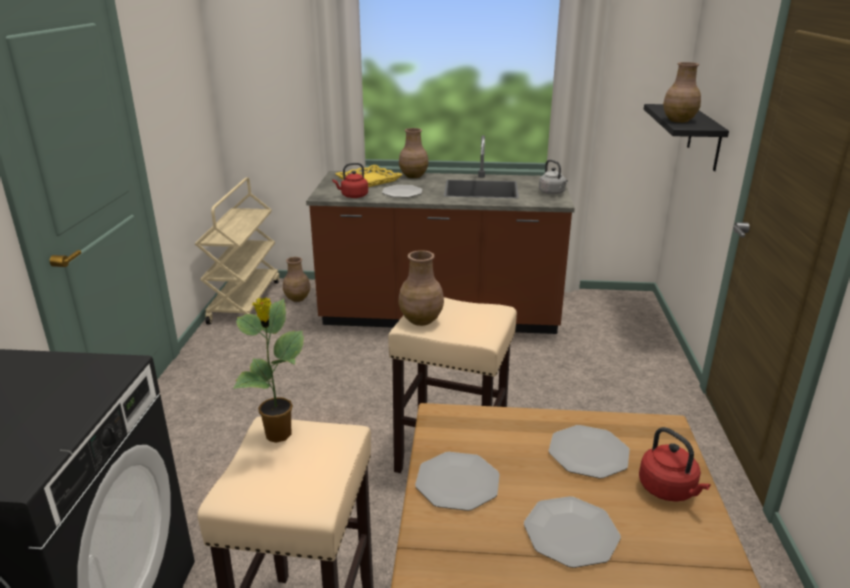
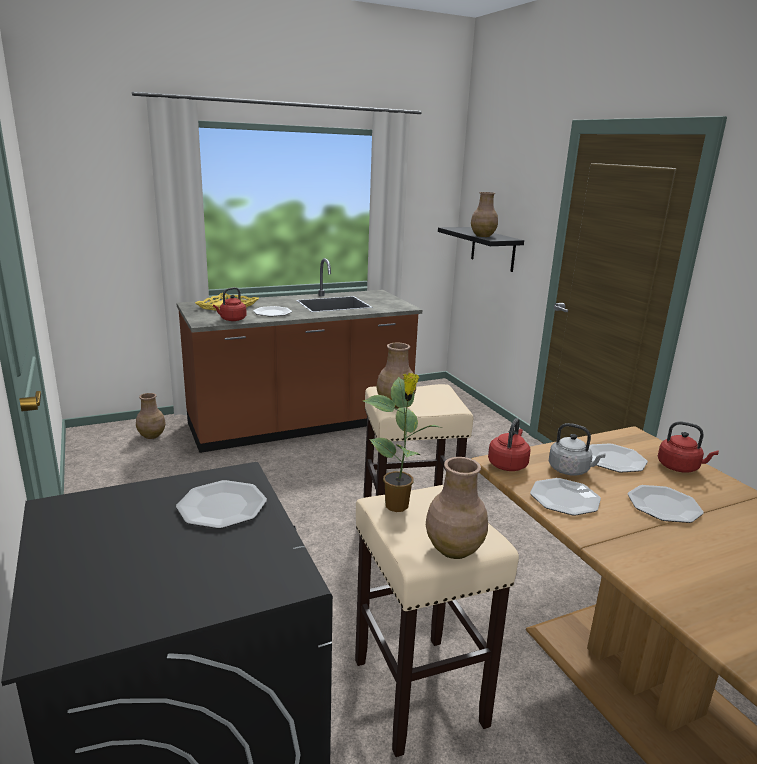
camera: 30 degrees left, 5 degrees down
beige cart [195,177,279,325] -> none
brown vase [399,128,428,178] -> brown vase moved to [426,457,488,559]
grey kettle [539,160,568,195] -> grey kettle moved to [549,423,606,476]
none -> plate [176,480,267,529]
none -> red kettle [488,418,531,471]

